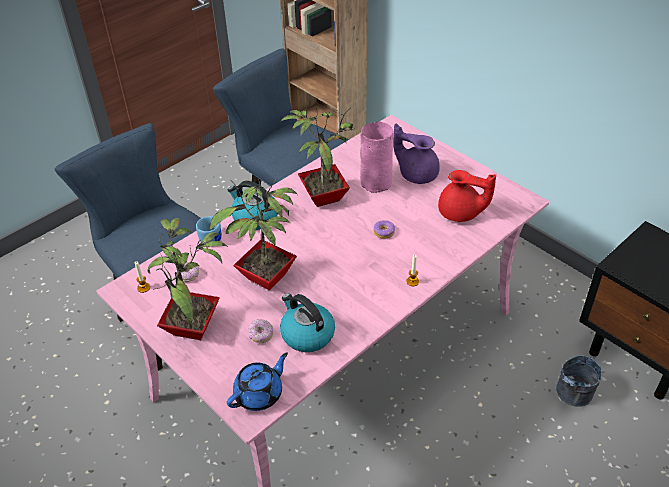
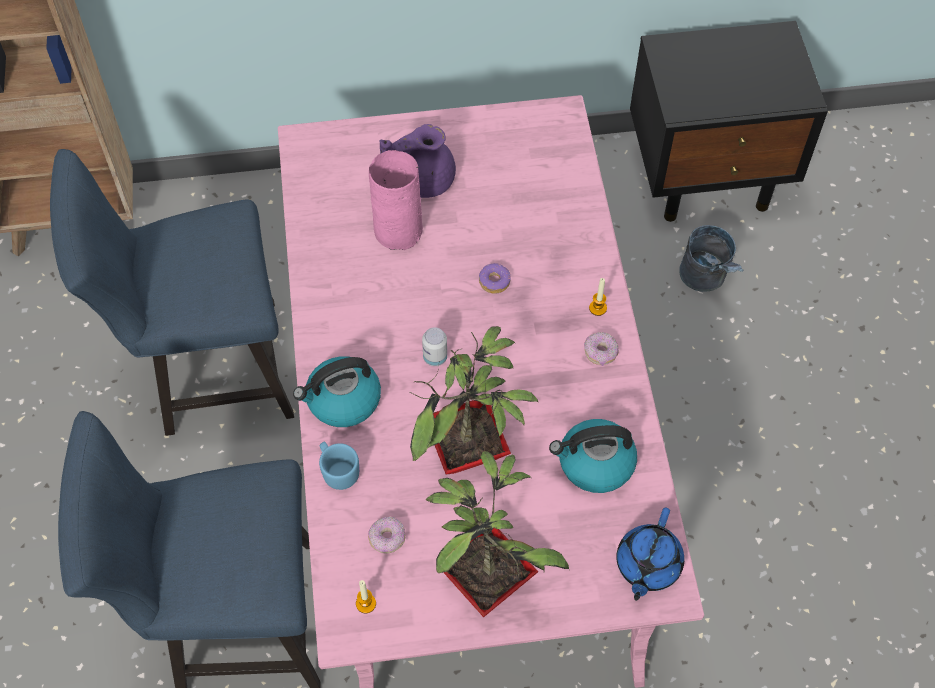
camera: 55 degrees left, 15 degrees up
blue teapot [227,352,288,411] -> blue teapot turned 150 degrees counterclockwise [616,508,684,601]
donut [248,319,274,343] -> donut moved to [584,332,619,366]
potted plant [281,108,353,207] -> none
red teapot [438,170,496,222] -> none
none -> can [422,327,447,366]

